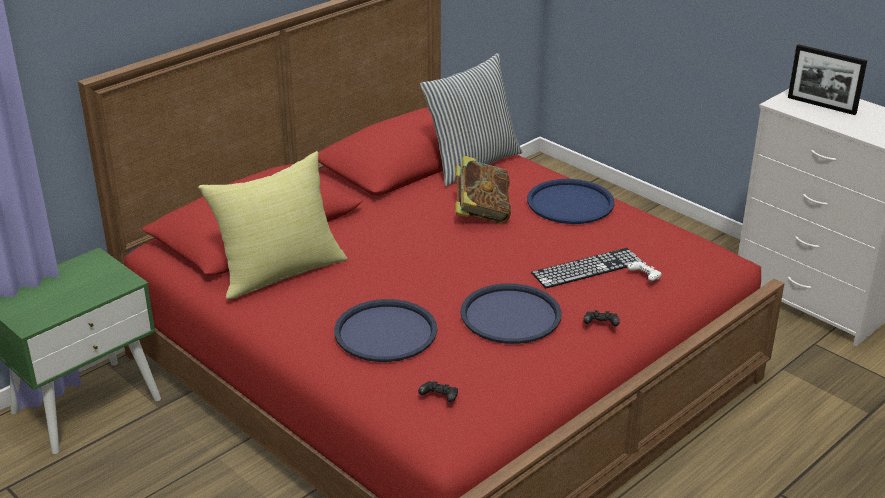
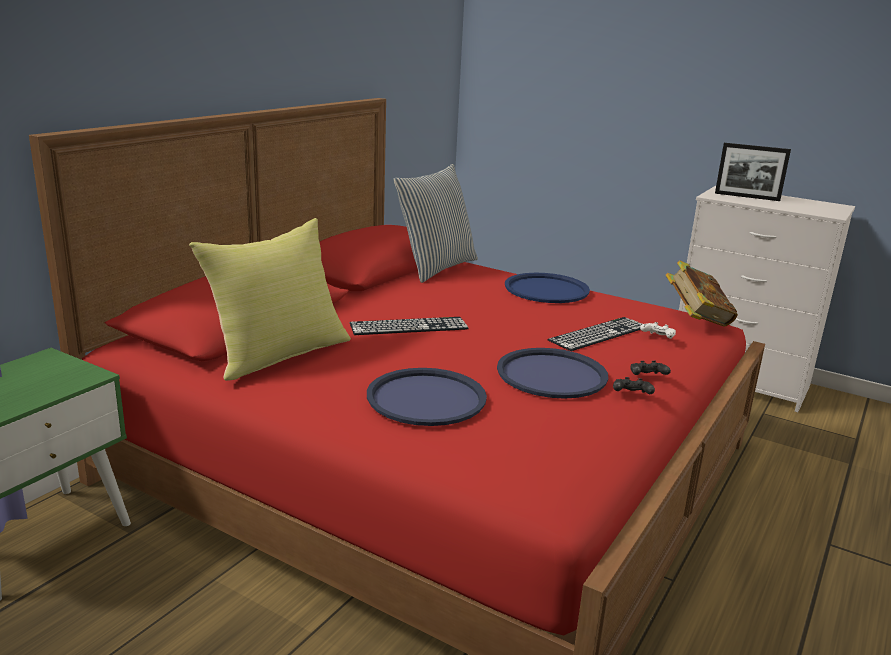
camera: 15 degrees left, 10 degrees down
black game controller [418,381,458,402] -> black game controller moved to [613,377,655,394]
book [455,155,511,224] -> book moved to [666,260,738,327]
none -> keyboard [350,317,469,335]

